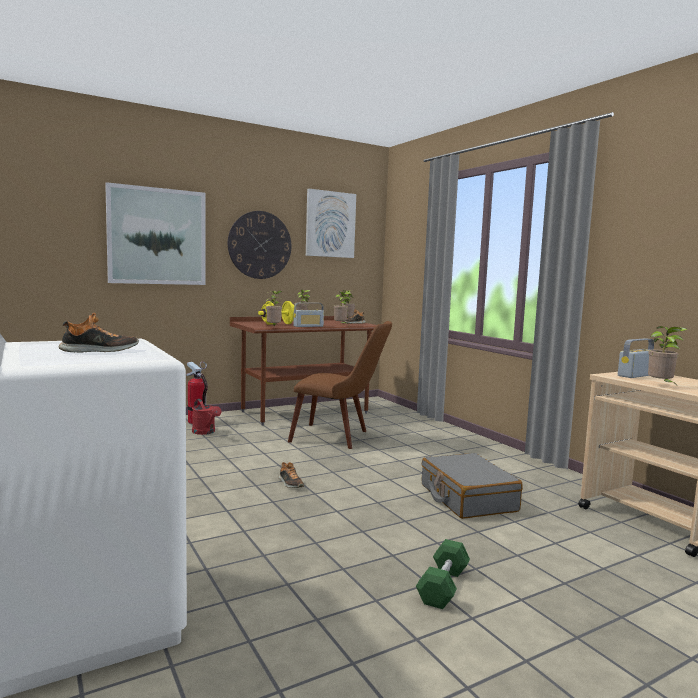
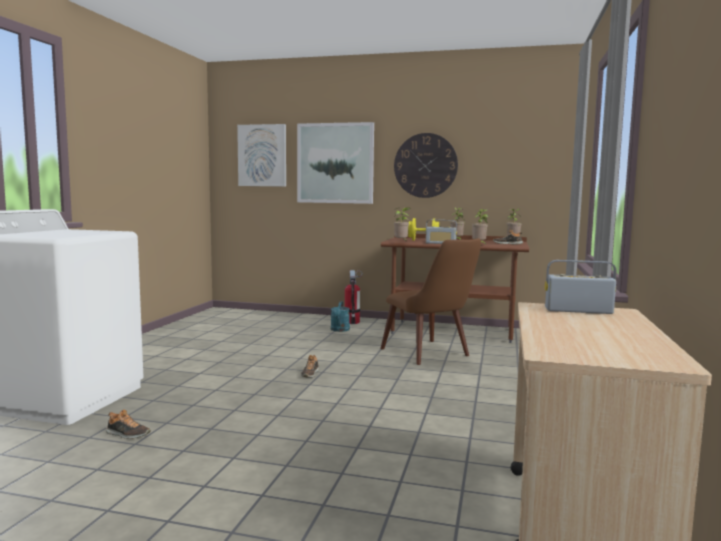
camera: 45 degrees right, 0 degrees up
shoe [59,313,139,353] -> shoe moved to [106,409,151,439]
red watering can [192,399,221,435] -> turquoise watering can [331,301,350,332]
picture [306,189,356,258] -> picture moved to [237,124,286,187]
green dumbbell [416,539,470,609] -> none
grey suitcase [422,453,523,519] -> none
potted plant [648,326,688,384] -> none

